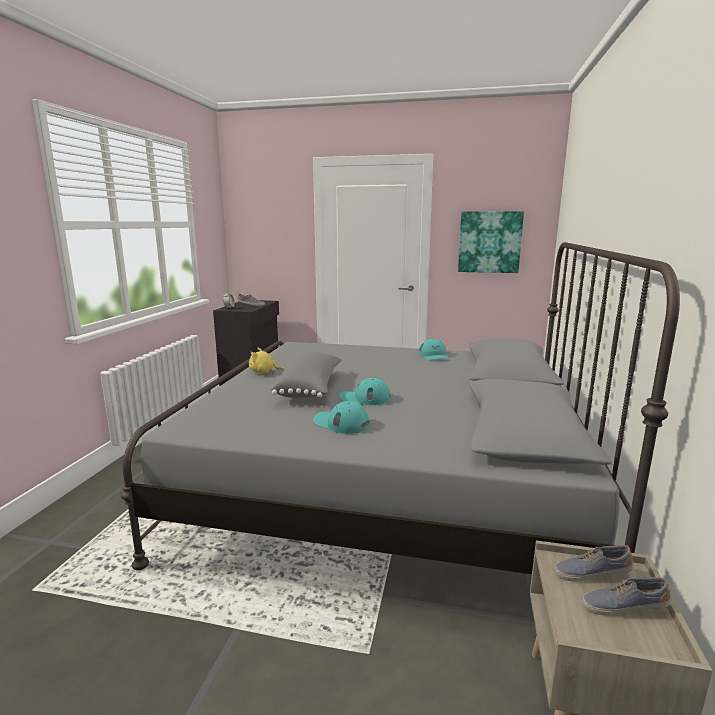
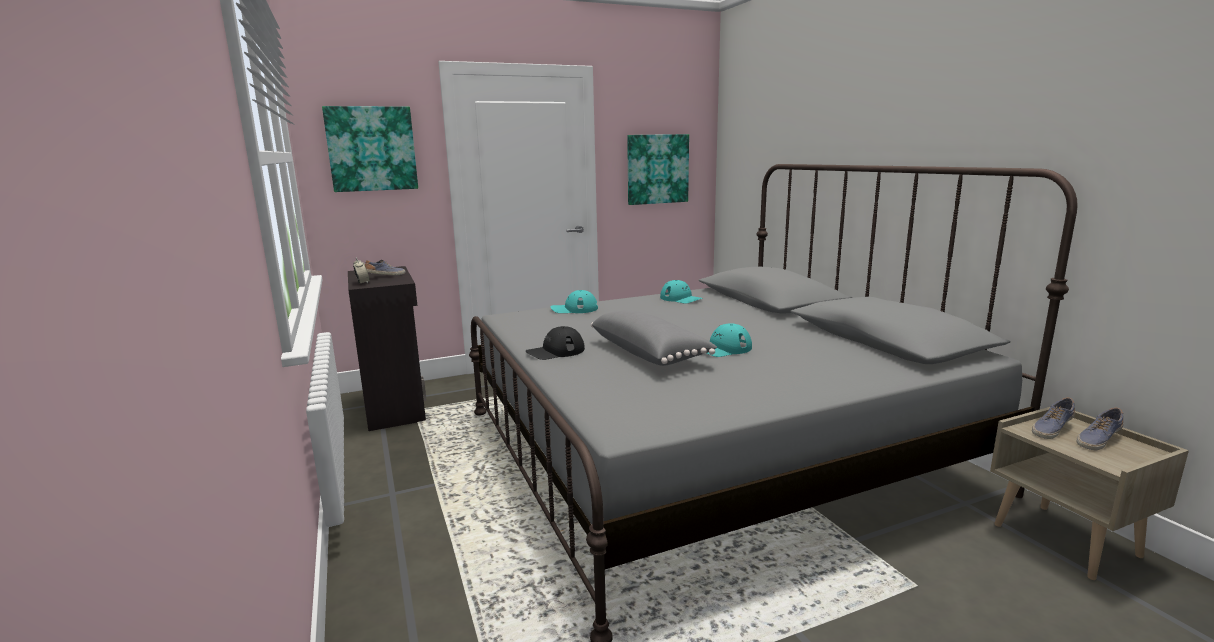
camera: 35 degrees left, 0 degrees up
yellow plush toy [249,347,285,374] -> black cap [526,326,585,360]
turquoise cap [314,401,369,434] -> turquoise cap moved to [551,290,598,313]
none -> picture [322,106,418,192]

